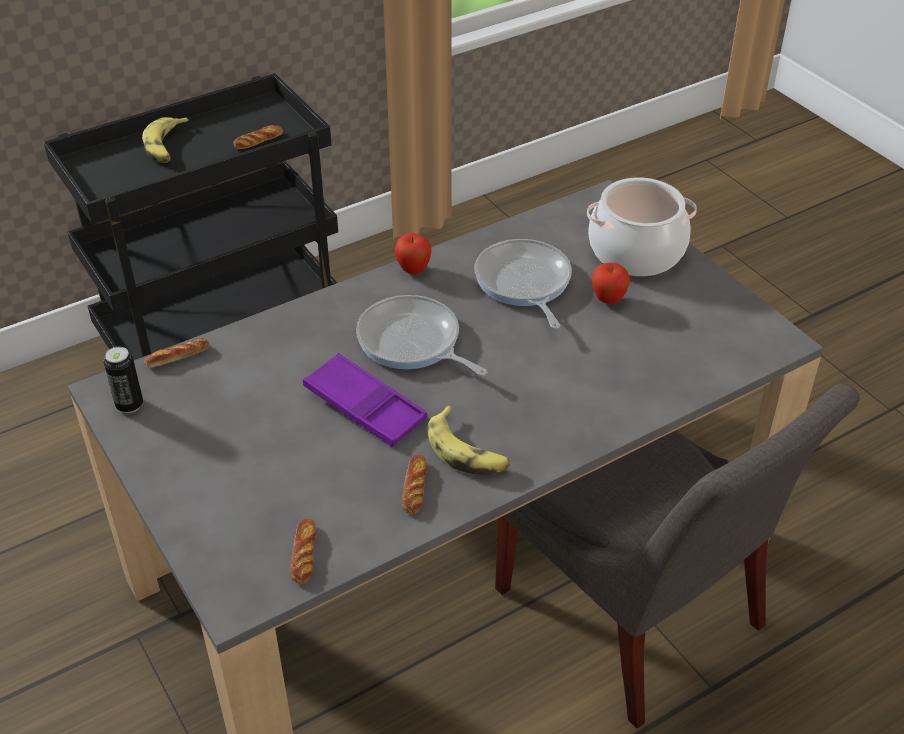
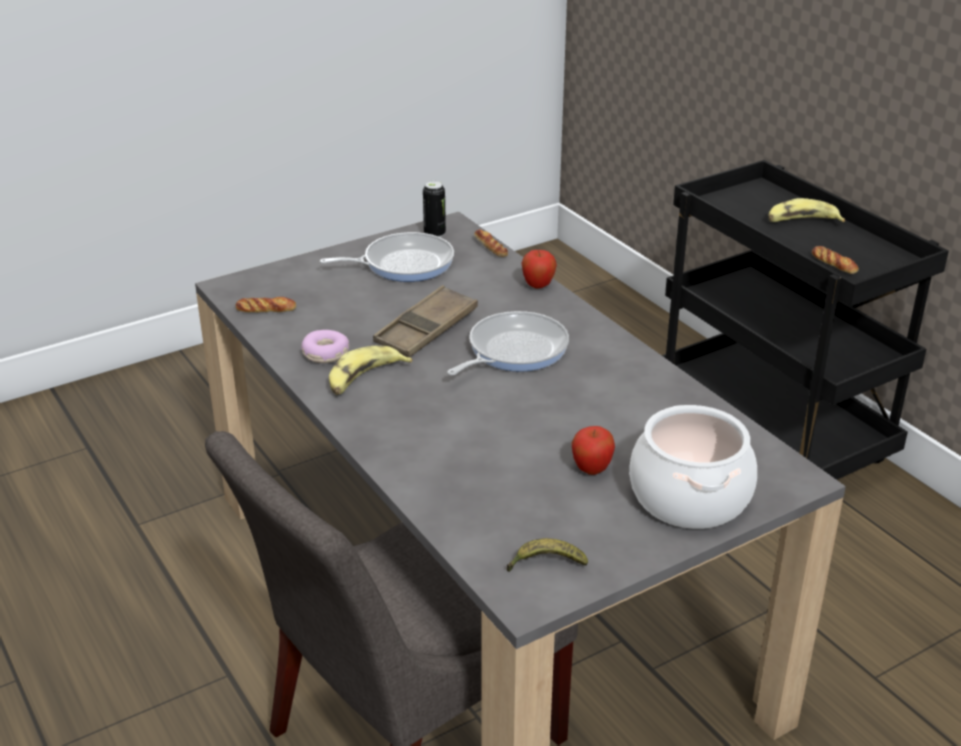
camera: 90 degrees right, 10 degrees down
purple tray [303,353,427,447] -> brown tray [373,285,478,357]
apple [395,233,432,274] -> apple moved to [522,250,557,289]
bread [402,455,427,514] -> donut [301,330,349,363]
frying pan [475,239,572,329] -> frying pan moved to [320,232,454,282]
none -> banana [507,538,588,572]

